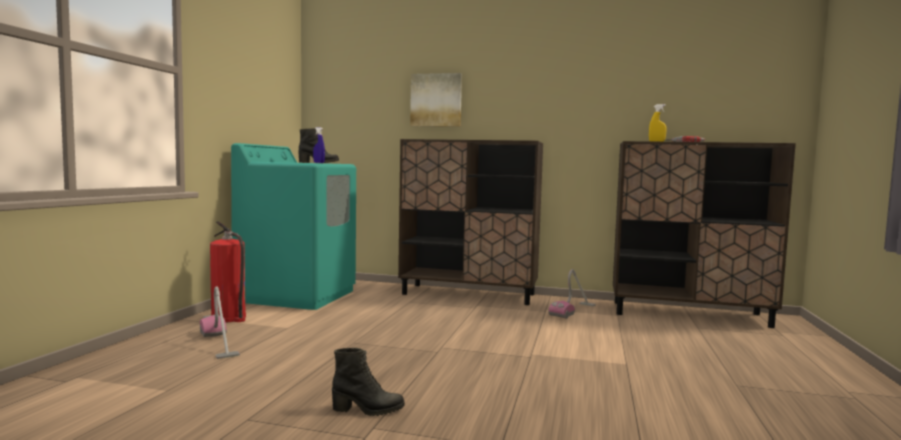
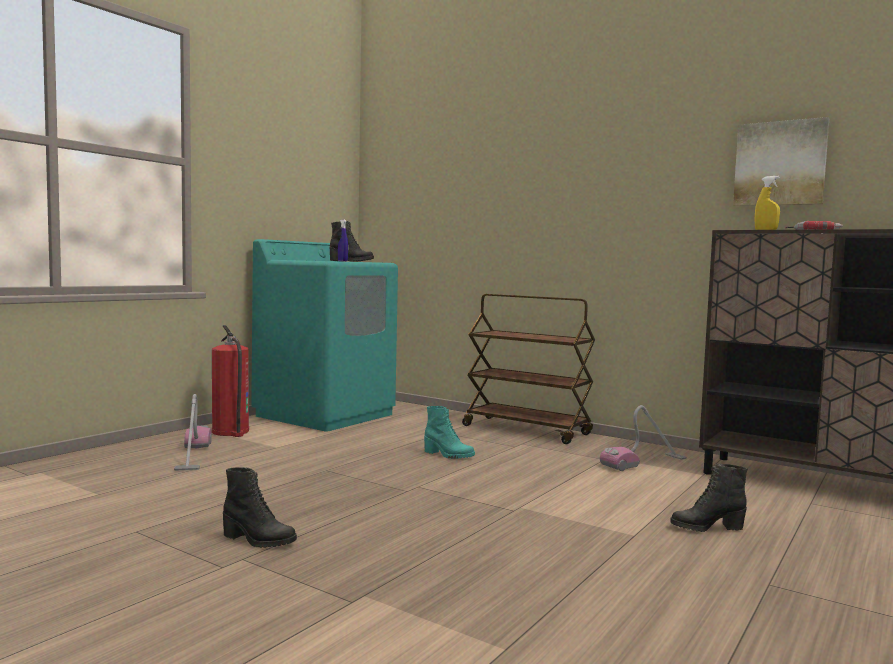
camera: 20 degrees right, 0 degrees up
brown cabinet [398,139,543,305] -> brown cart [462,294,595,444]
picture [410,73,462,127] -> picture moved to [733,117,829,206]
none -> turquoise boot [424,406,475,459]
none -> black boot [670,464,747,532]

